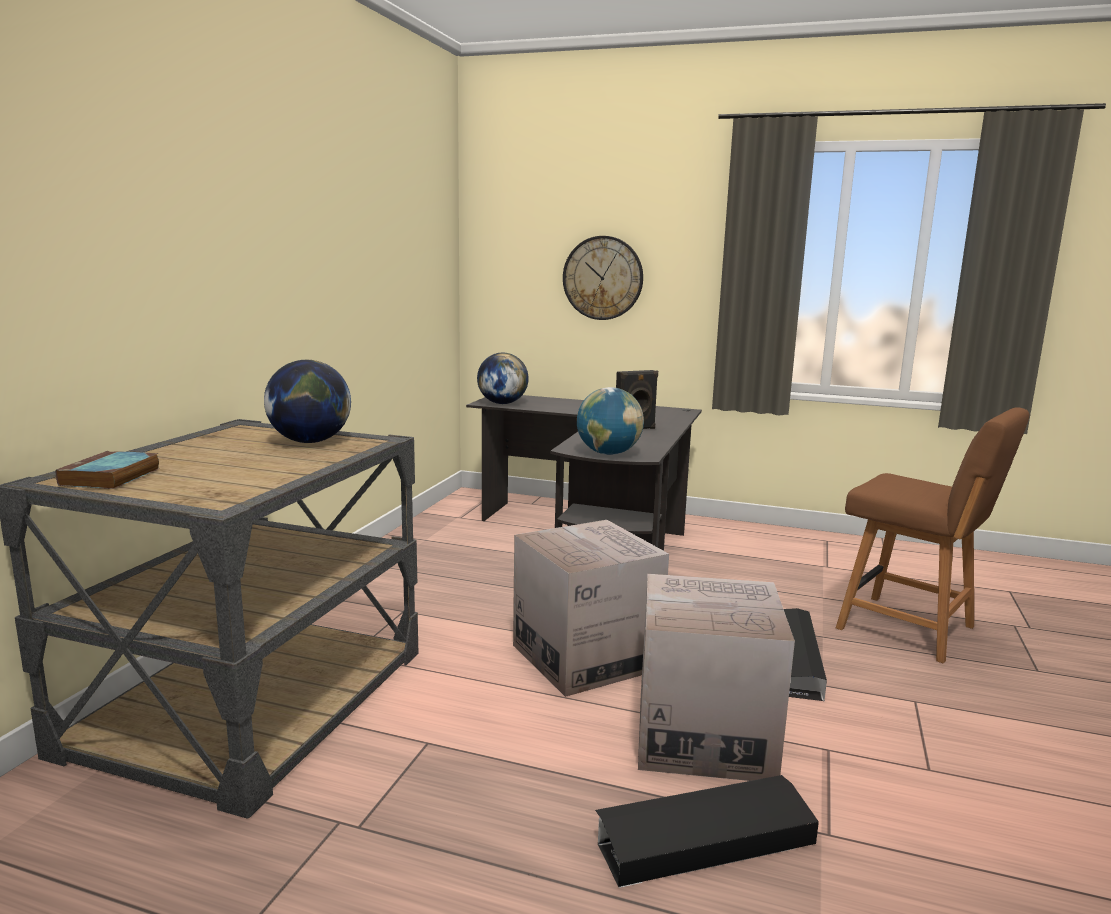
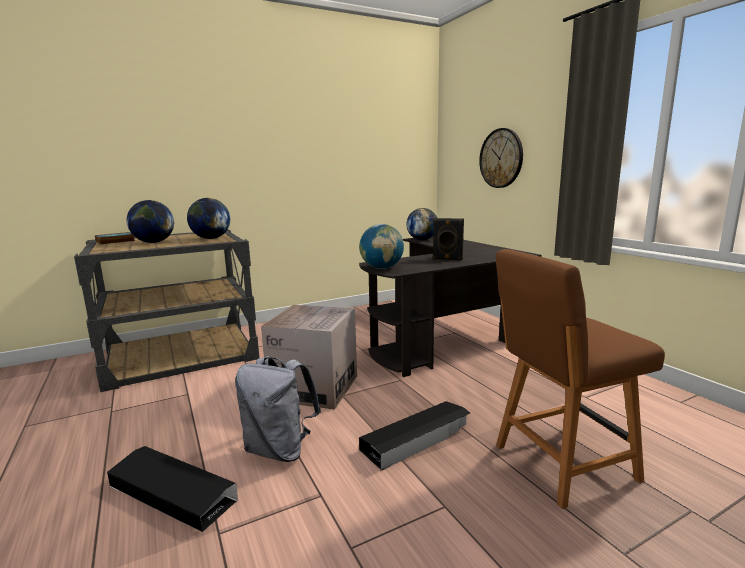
camera: 45 degrees right, 0 degrees up
cardboard box [638,574,795,781] -> grey backpack [235,356,321,462]
brown chair [836,407,1030,664] -> brown chair turned 75 degrees clockwise [496,249,665,509]
none -> globe [127,200,174,243]

